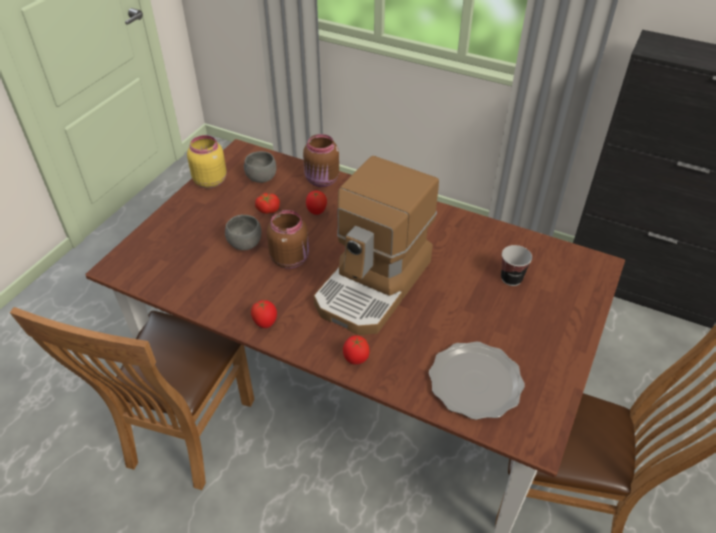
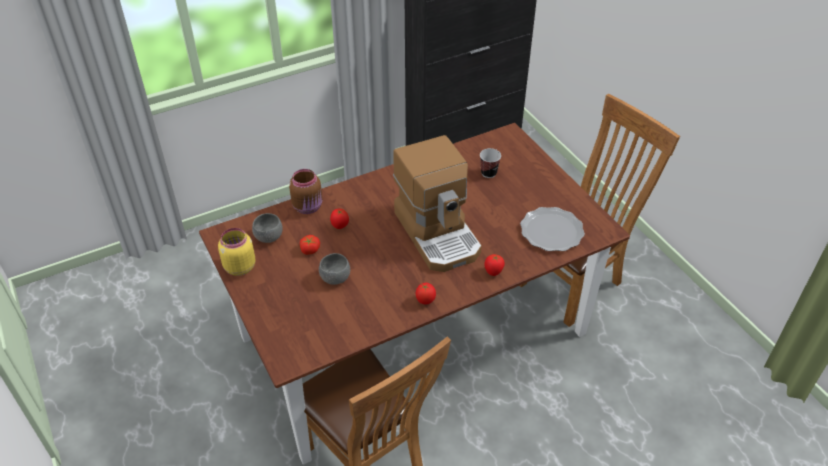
camera: 55 degrees left, 0 degrees up
brown jar [267,210,309,269] -> none

